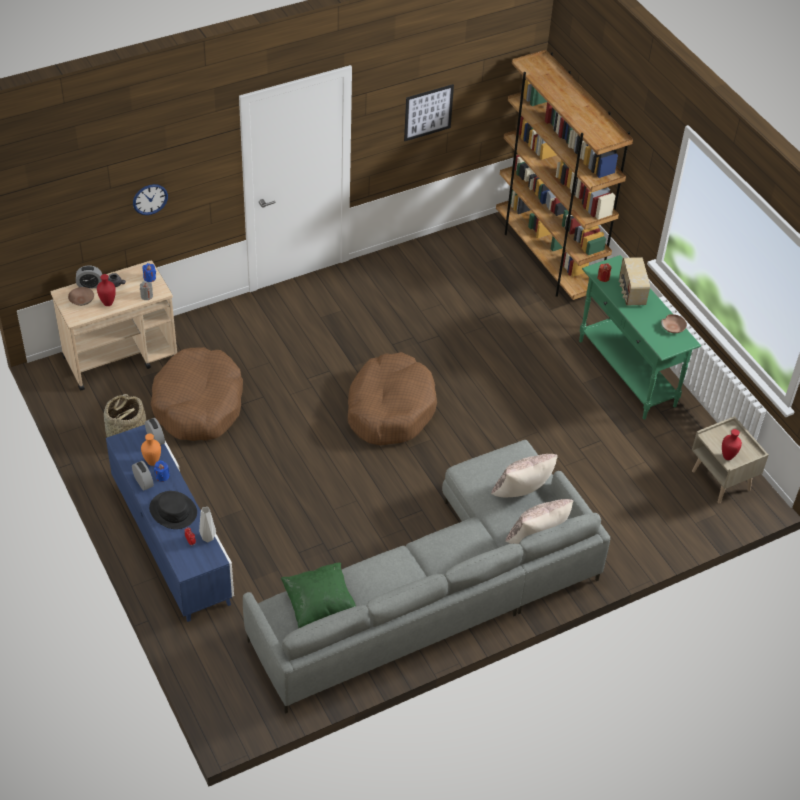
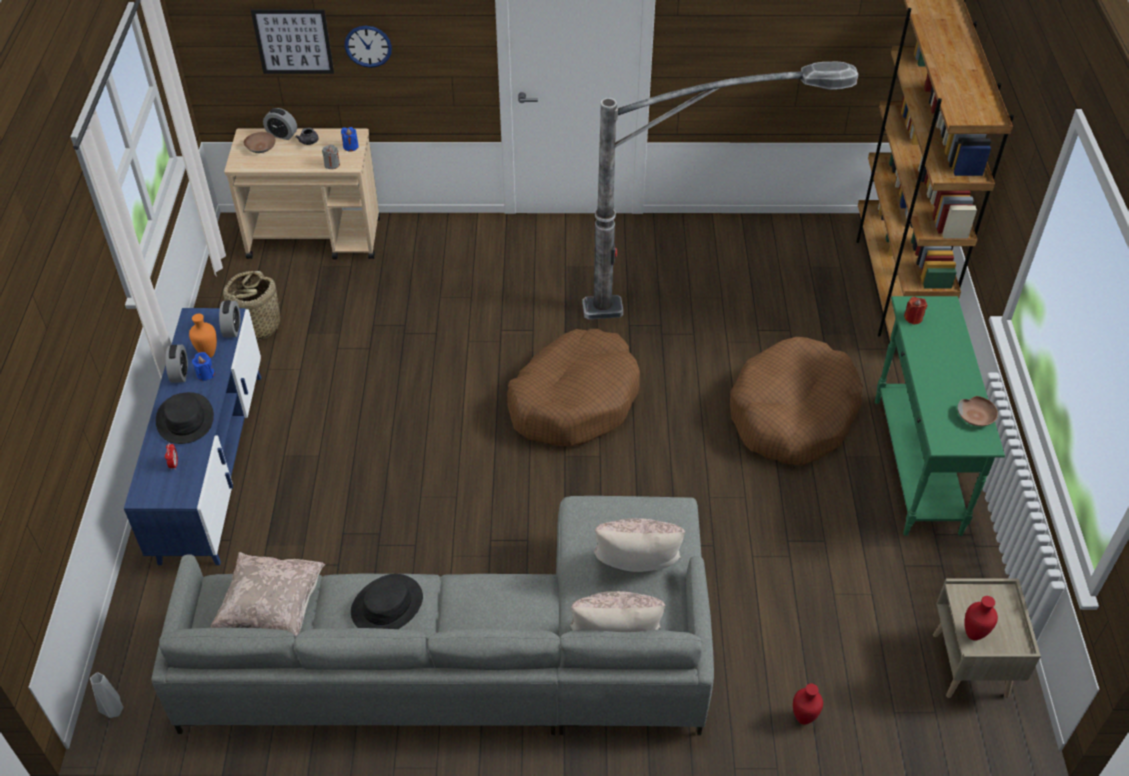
camera: 30 degrees right, 0 degrees up
red vase [97,274,116,306] -> red vase moved to [793,684,823,725]
brown dog bed [151,347,243,441] -> brown dog bed moved to [730,337,863,465]
grey vase [199,507,216,542] -> grey vase moved to [90,672,124,718]
green pillow [281,562,356,628] -> beige pillow [210,552,325,636]
picture [404,84,454,141] -> picture moved to [251,9,334,74]
radio [619,257,650,305] -> none
none -> black hat [351,574,423,629]
none -> floor lamp [582,61,859,319]

